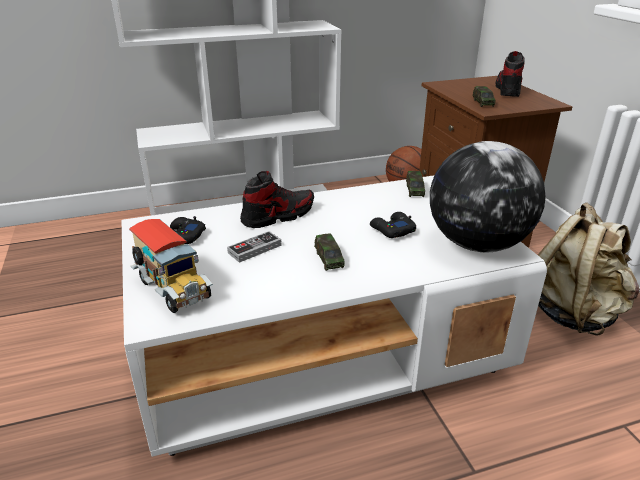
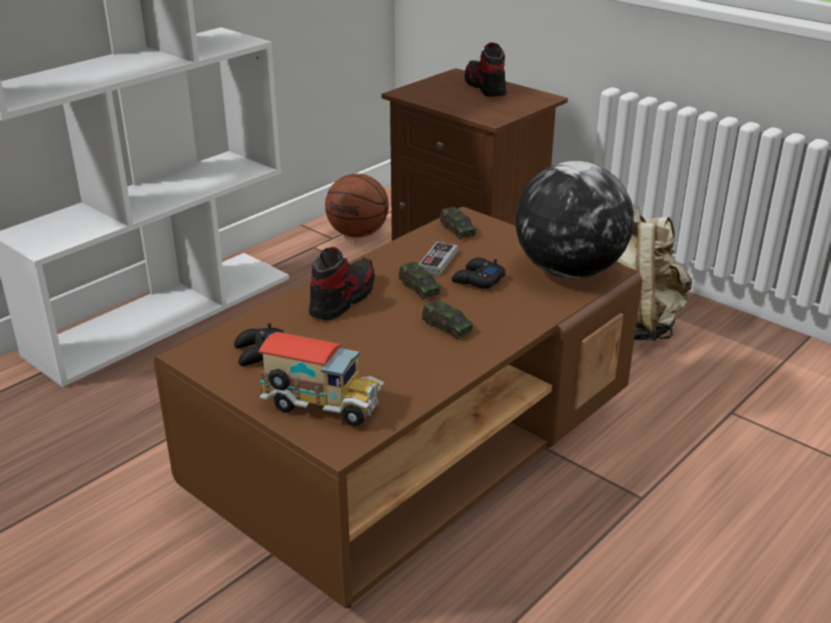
camera: 30 degrees left, 0 degrees up
white coffee table [122,175,547,457] -> brown coffee table [154,207,643,609]
game controller [227,231,282,263] -> game controller moved to [419,242,458,275]
toy car [472,86,496,107] -> toy car moved to [399,262,440,300]

